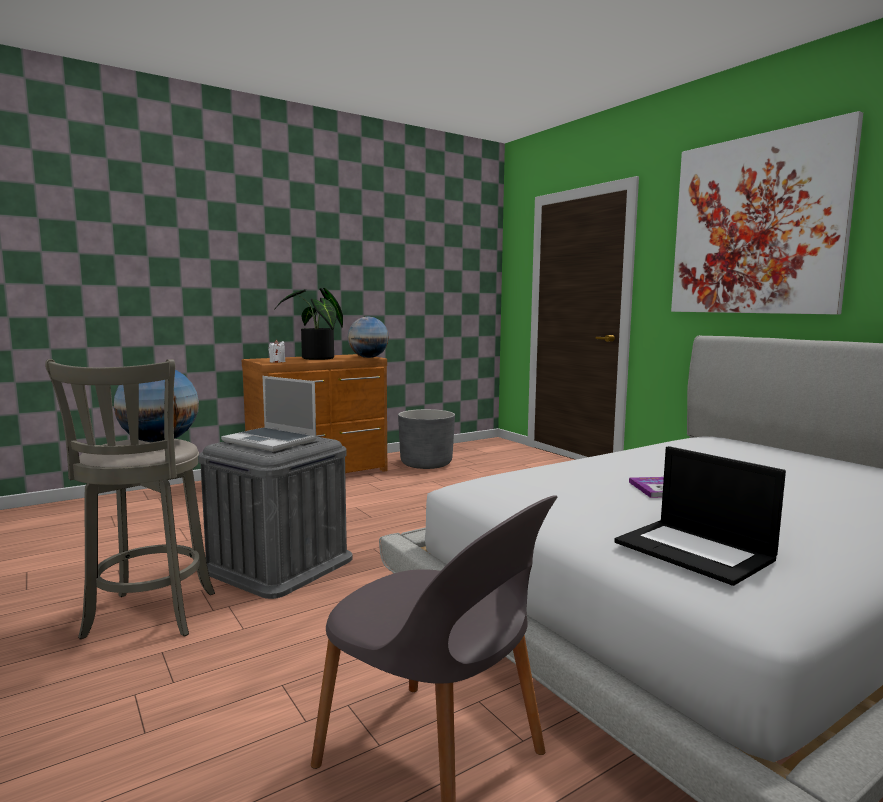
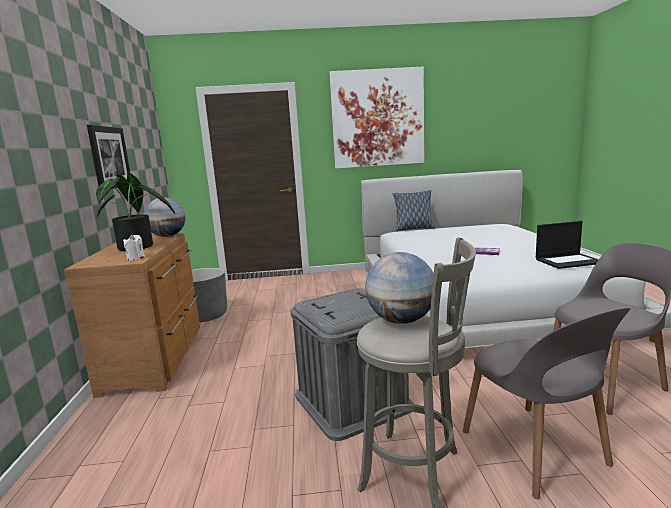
camera: 60 degrees left, 5 degrees up
laptop [221,376,317,451] -> none
none -> picture [87,125,130,189]
none -> pillow [393,190,435,231]
none -> grey chair [463,307,630,499]

